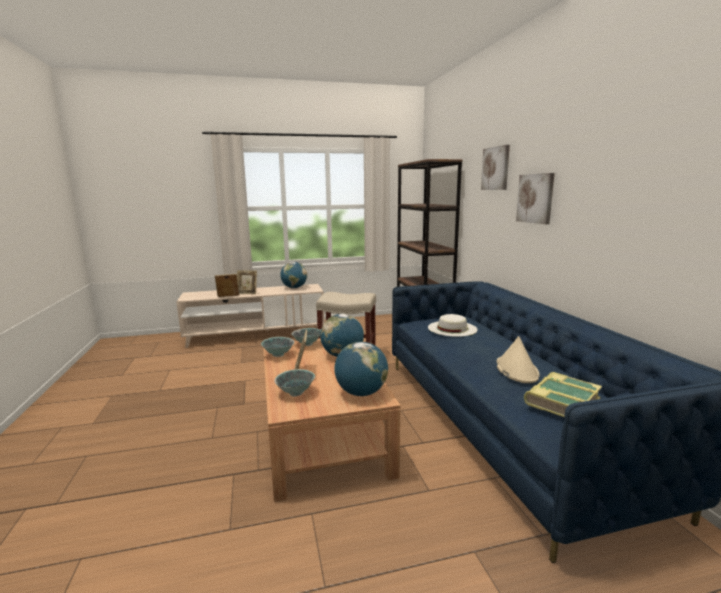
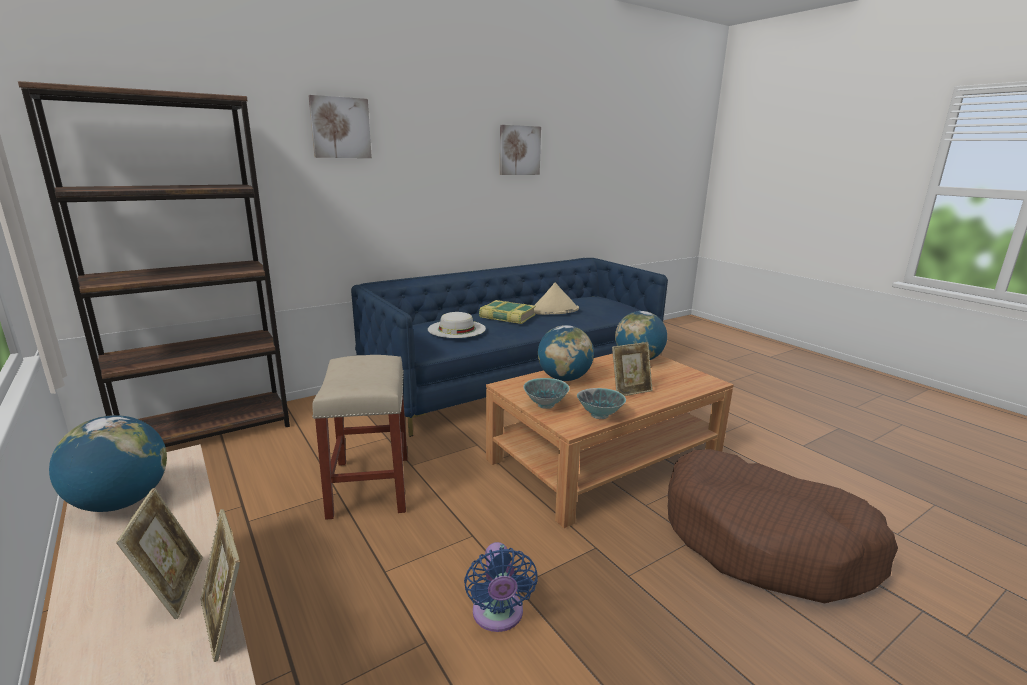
camera: 110 degrees left, 5 degrees up
bowl [274,369,315,397] -> none
picture [516,173,555,224] -> picture moved to [500,125,541,175]
book [524,372,602,417] -> book moved to [479,300,536,324]
none -> blue fan [464,542,538,632]
none -> brown dog bed [667,449,898,603]

